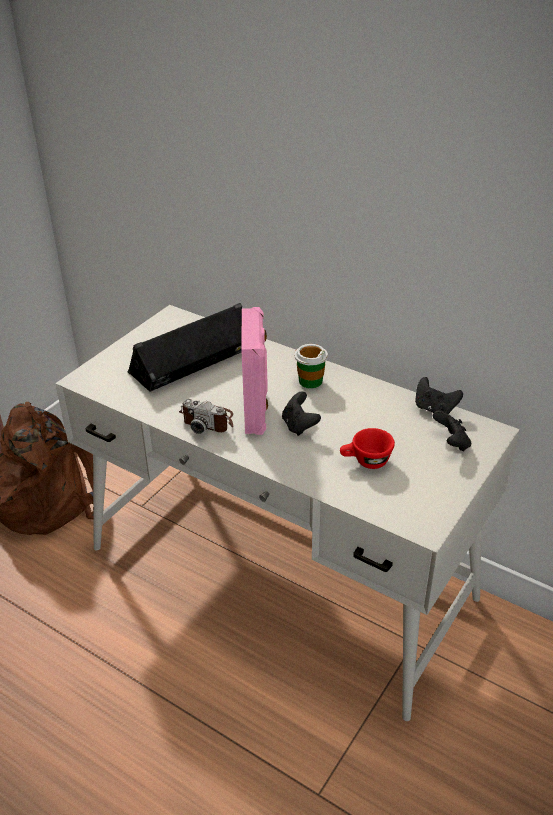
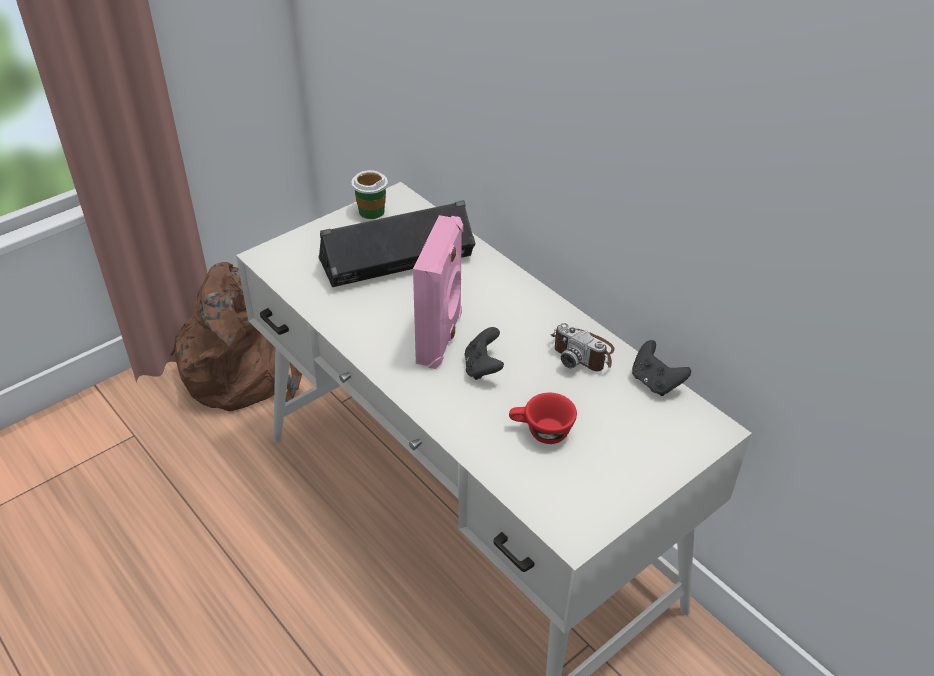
camera: 15 degrees right, 5 degrees up
camera [179,399,233,434] -> camera moved to [551,323,615,371]
cup [294,344,328,388] -> cup moved to [351,170,388,219]
black game controller [433,410,471,451] -> none

